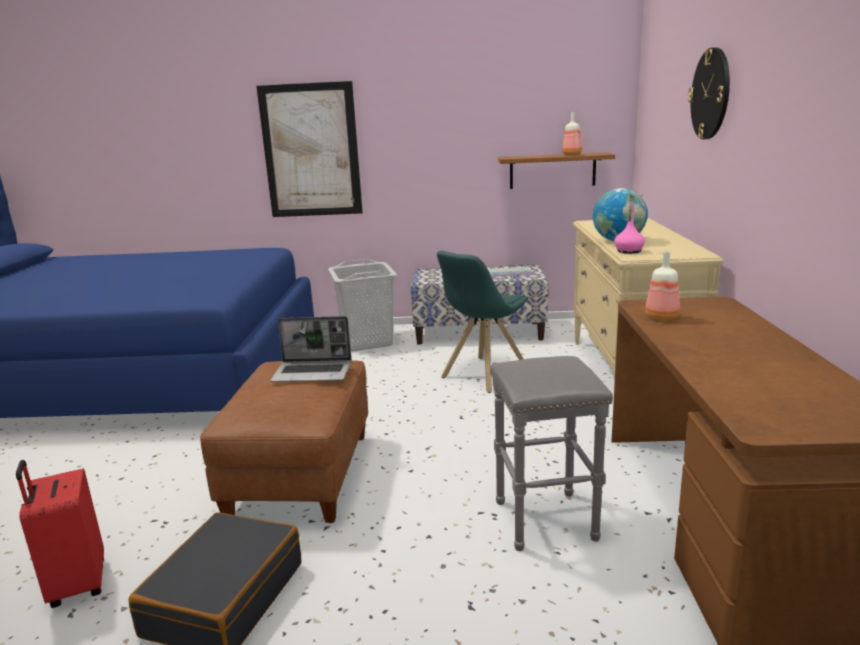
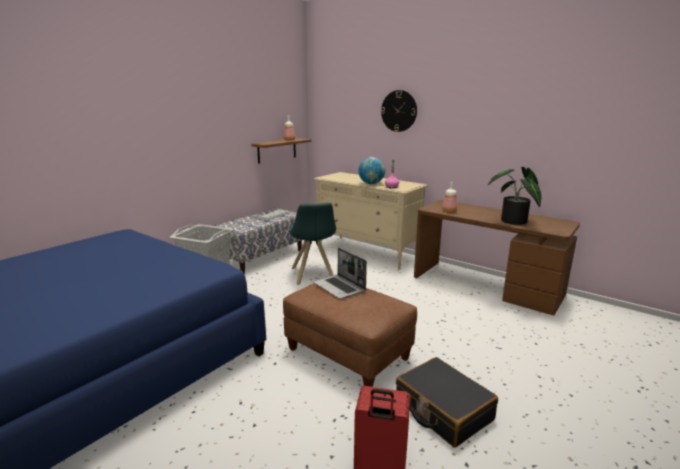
camera: 55 degrees left, 0 degrees up
picture [256,81,363,217] -> none
laptop [270,316,351,382] -> laptop turned 105 degrees clockwise [313,248,367,299]
grey stool [490,356,613,551] -> none
none -> potted plant [488,167,542,225]

